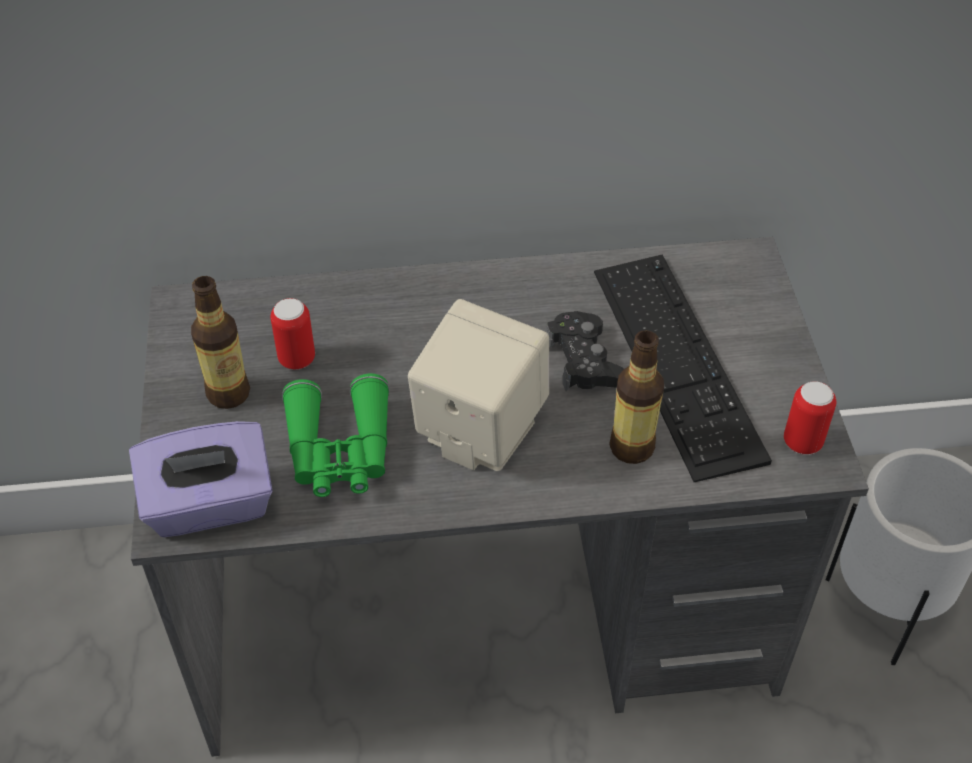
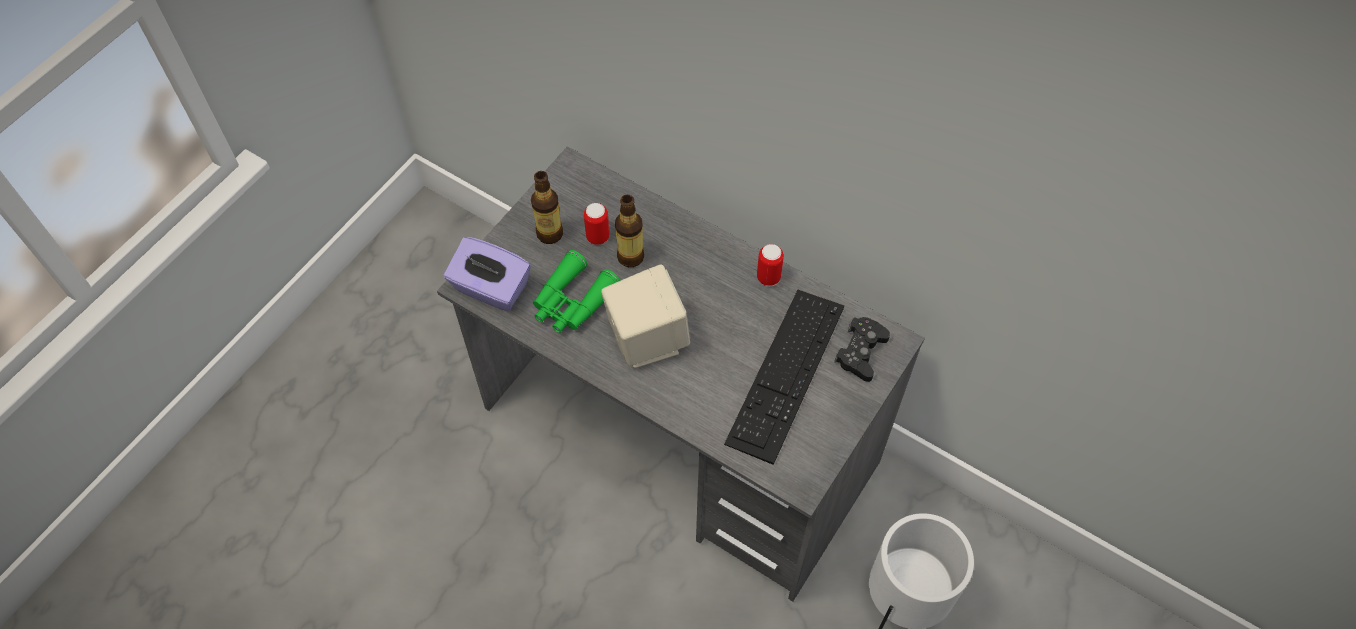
camera: 40 degrees right, 10 degrees up
black game controller [545,311,624,391] -> black game controller moved to [834,317,890,382]
bottle [609,330,664,464] -> bottle moved to [615,195,644,267]
can [784,381,836,455] -> can moved to [757,244,784,286]

